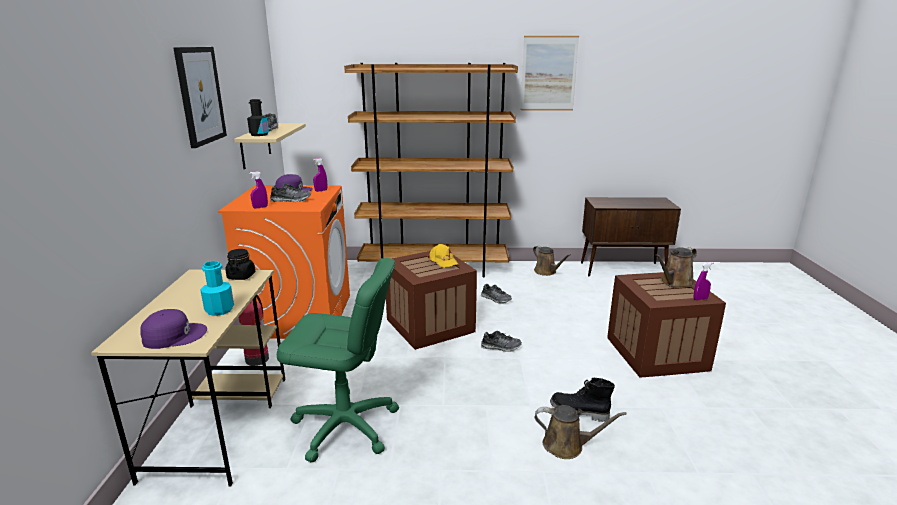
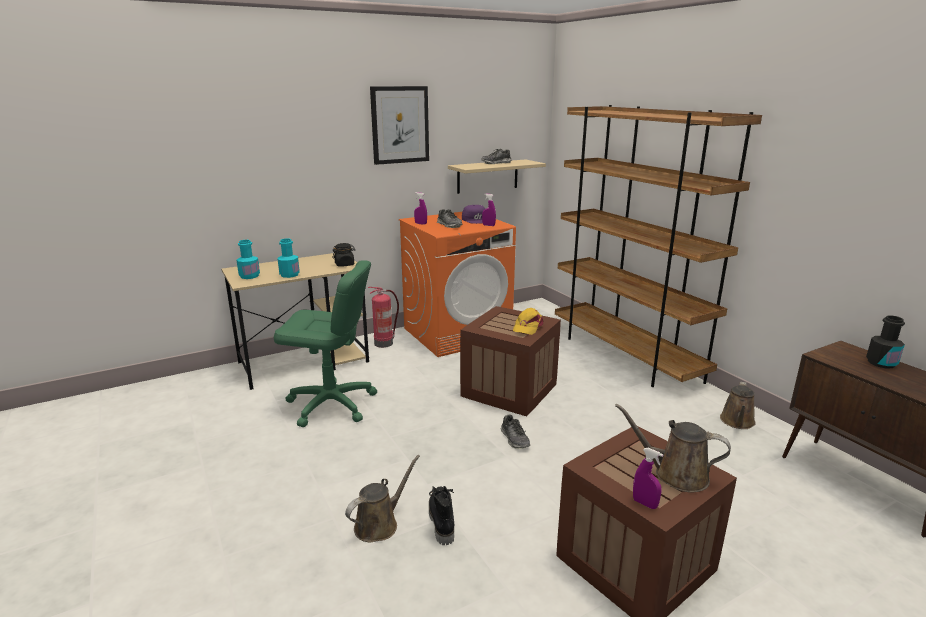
camera: 60 degrees right, 0 degrees up
purple cap [140,309,207,349] -> turquoise bottle [236,240,260,279]
black bottle [247,99,269,136] -> black bottle moved to [866,316,905,368]
green office chair [277,258,399,463] -> green office chair turned 60 degrees counterclockwise [274,260,377,427]
shoe [481,284,512,304] -> none
picture [520,36,579,110] -> none
brown watering can [535,405,626,459] -> brown watering can turned 120 degrees counterclockwise [345,455,420,542]

